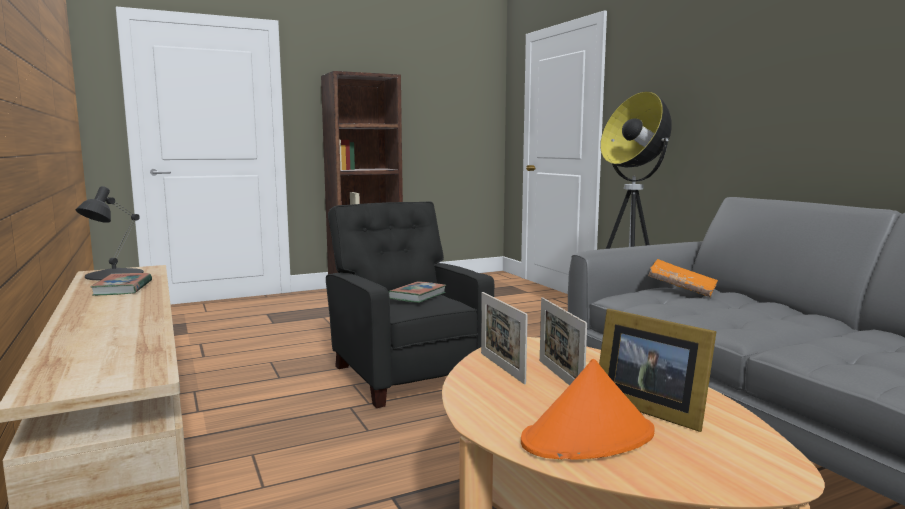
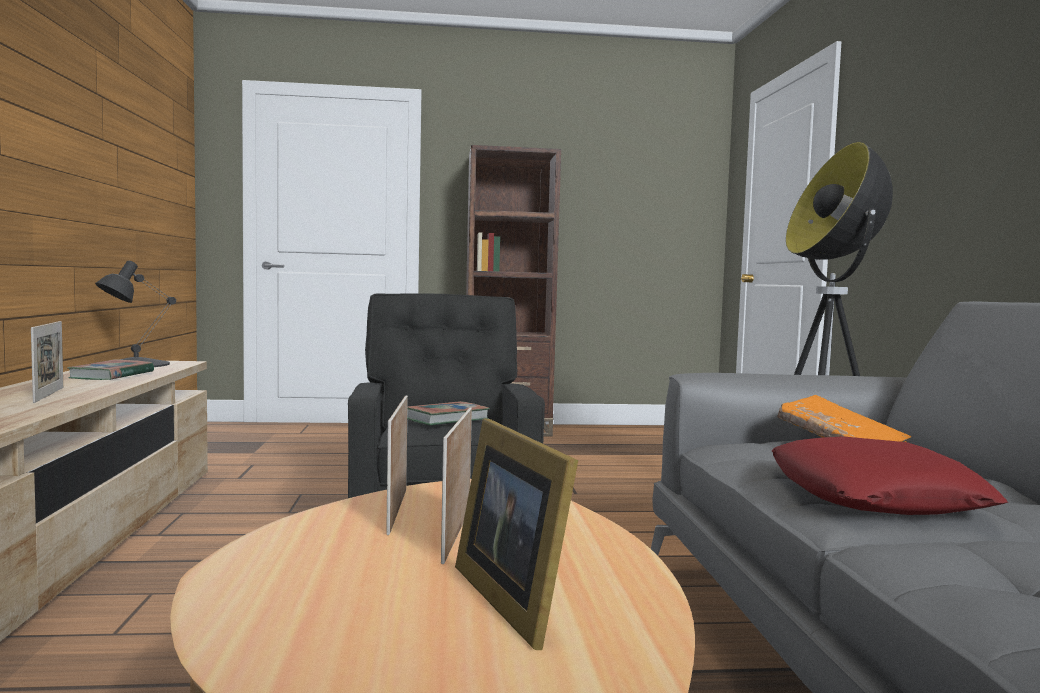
camera: 20 degrees right, 5 degrees down
orange hat [521,359,655,460] -> none
none -> picture frame [31,321,63,403]
none -> red pillow [772,436,1008,515]

